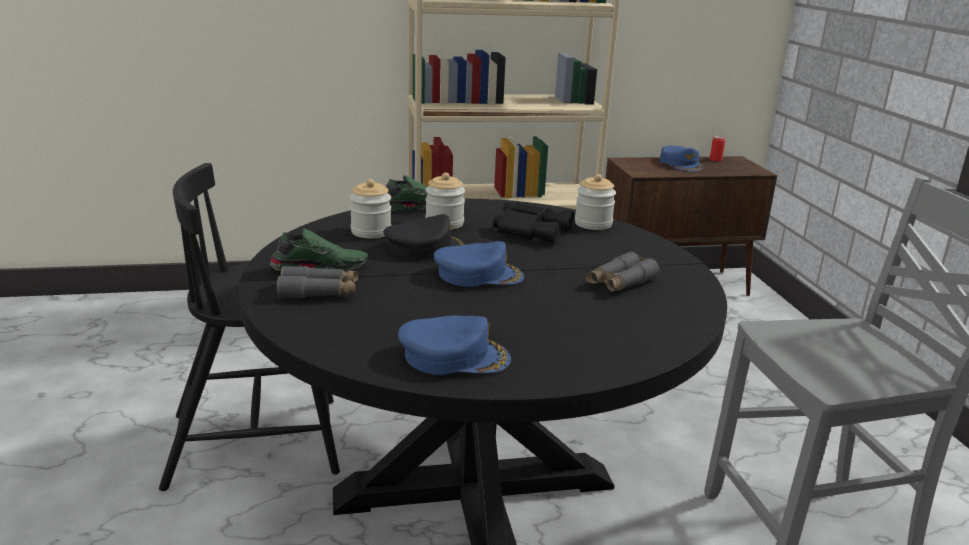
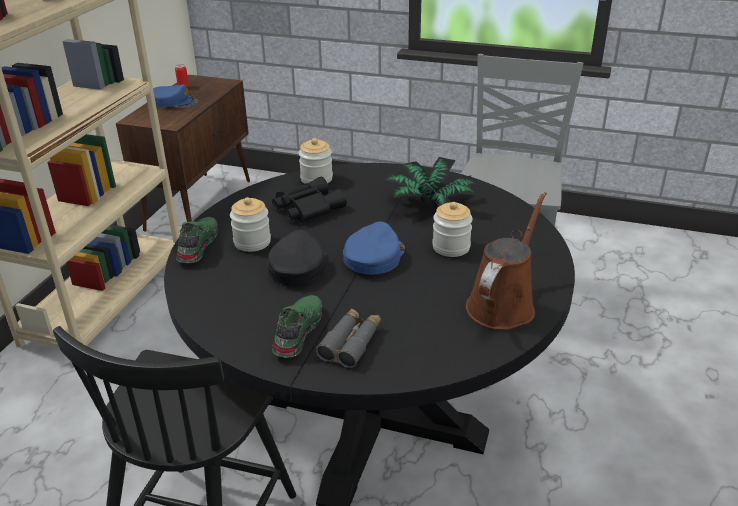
camera: 60 degrees left, 10 degrees up
jar [350,179,391,238] -> jar moved to [432,202,473,257]
blue cap [398,315,511,375] -> brown watering can [466,192,547,330]
grey binoculars [586,252,660,292] -> potted plant [383,157,478,208]

